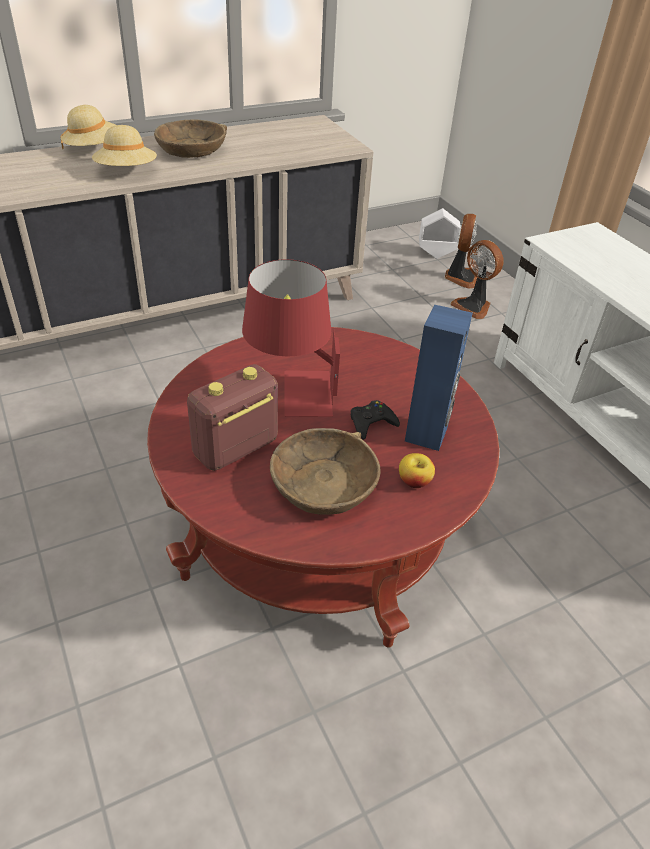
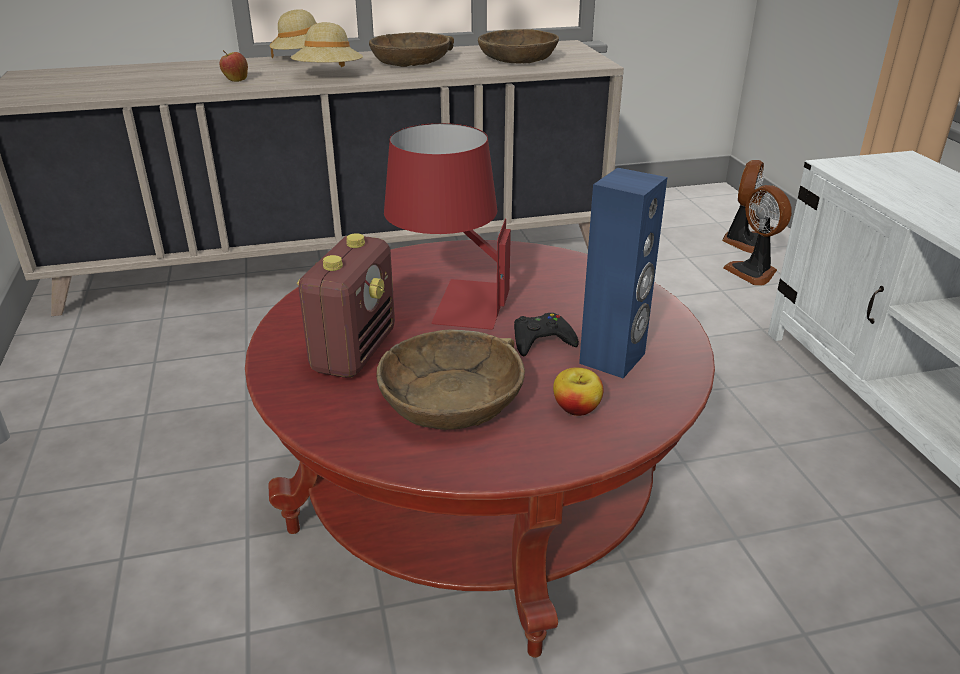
camera: 15 degrees right, 10 degrees down
radio [187,364,278,471] -> radio turned 135 degrees clockwise [297,233,395,378]
white planter [419,208,461,259] -> none
none -> apple [220,50,248,82]
none -> brown bowl [478,29,559,63]

